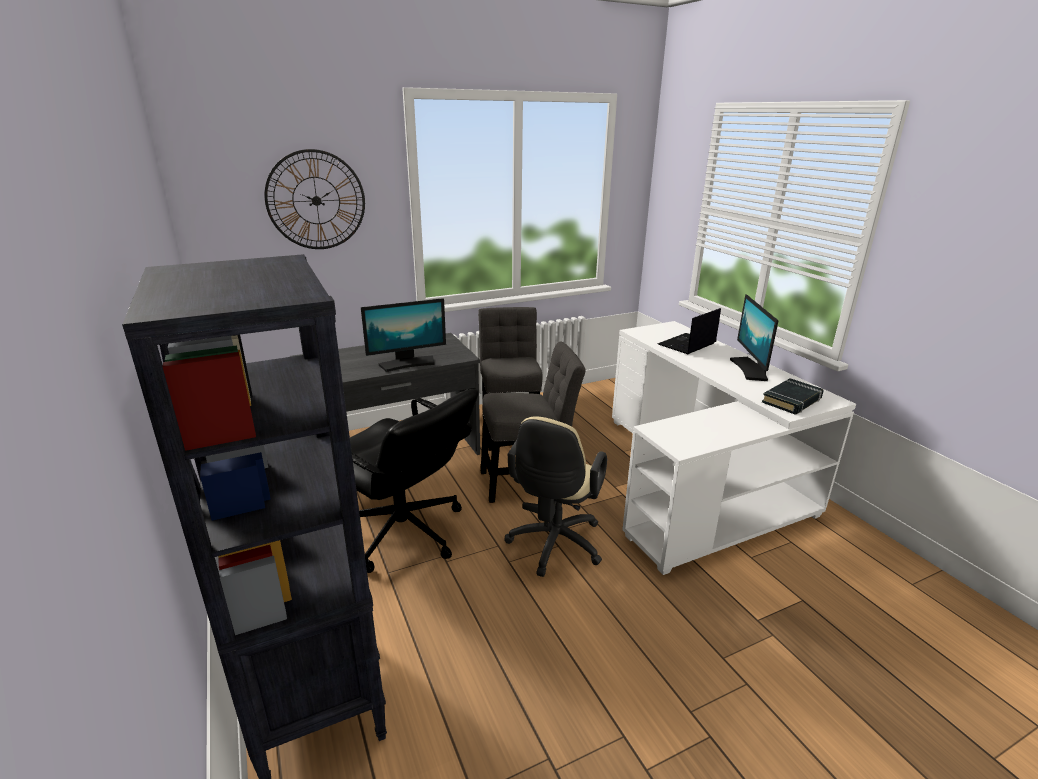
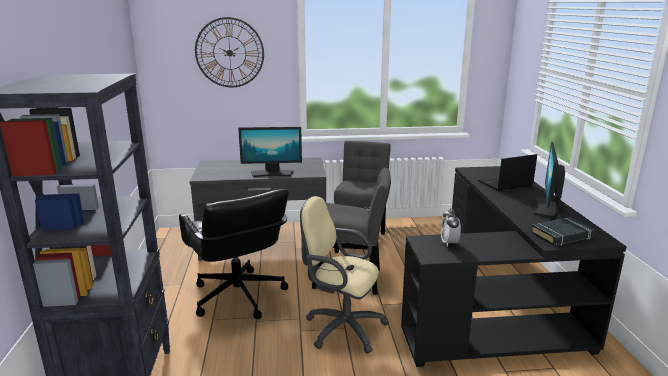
camera: 20 degrees right, 5 degrees down
beige office chair [504,416,607,577] -> beige office chair turned 75 degrees clockwise [300,196,389,354]
white desk [612,321,856,575] -> black desk [401,166,627,367]
none -> alarm clock [441,208,461,247]

